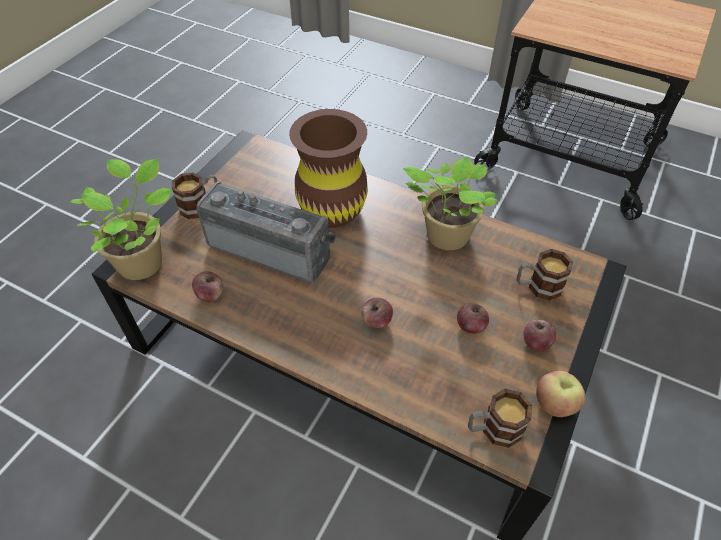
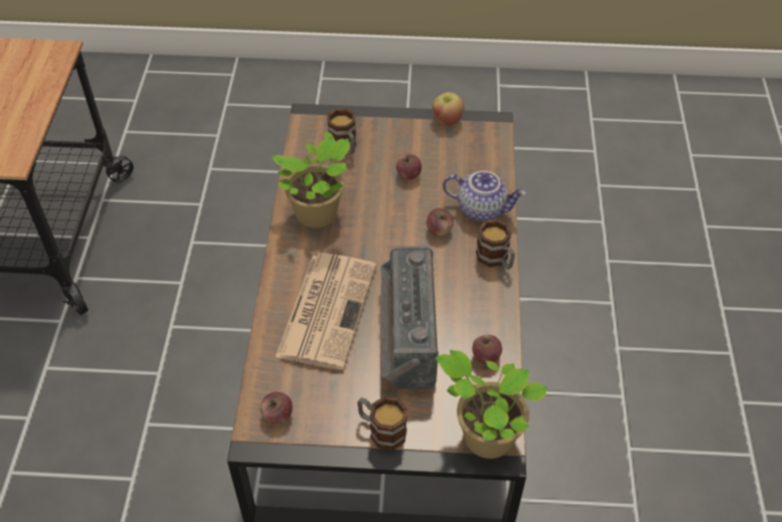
camera: 115 degrees left, 0 degrees up
brown vase [289,109,368,228] -> newspaper [275,253,377,370]
mug [468,389,532,448] -> mug moved to [476,219,515,269]
apple [523,320,556,351] -> apple moved to [260,392,293,423]
none -> teapot [443,171,526,221]

